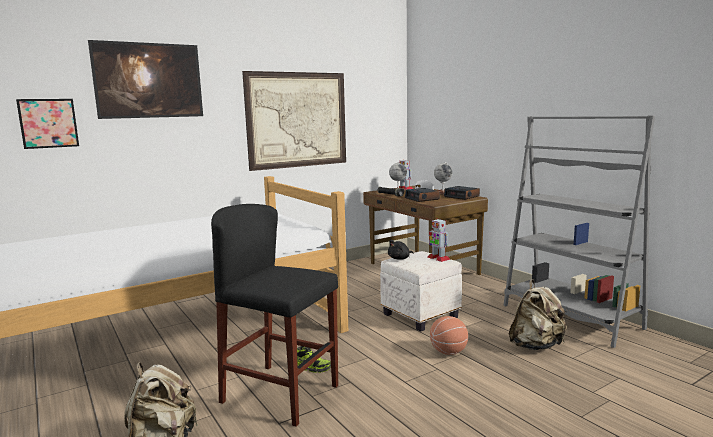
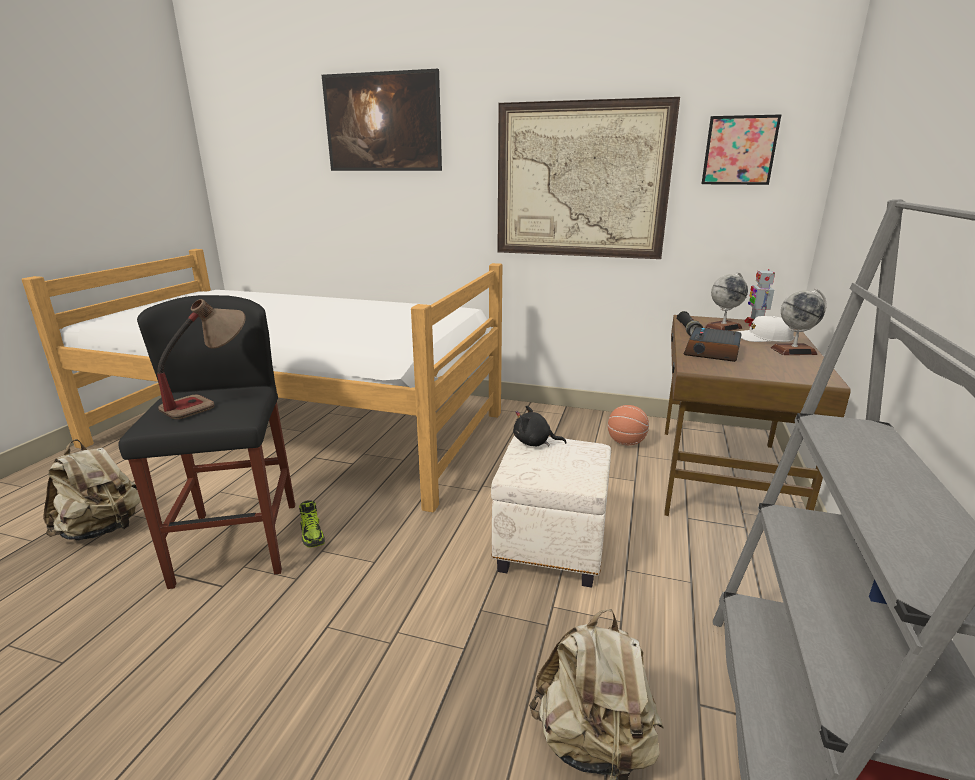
camera: 50 degrees right, 10 degrees up
picture [16,99,79,149] -> picture moved to [702,114,782,185]
toy robot [428,218,451,262] -> none
basketball [430,316,468,355] -> basketball moved to [608,405,649,445]
alarm clock [444,186,480,200] -> none
none -> table lamp [157,299,246,419]

